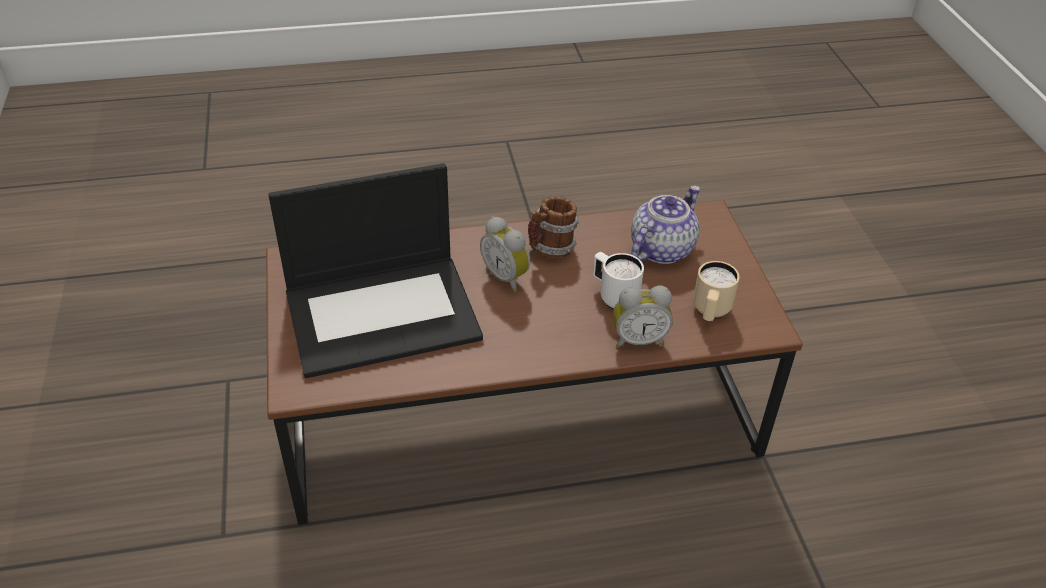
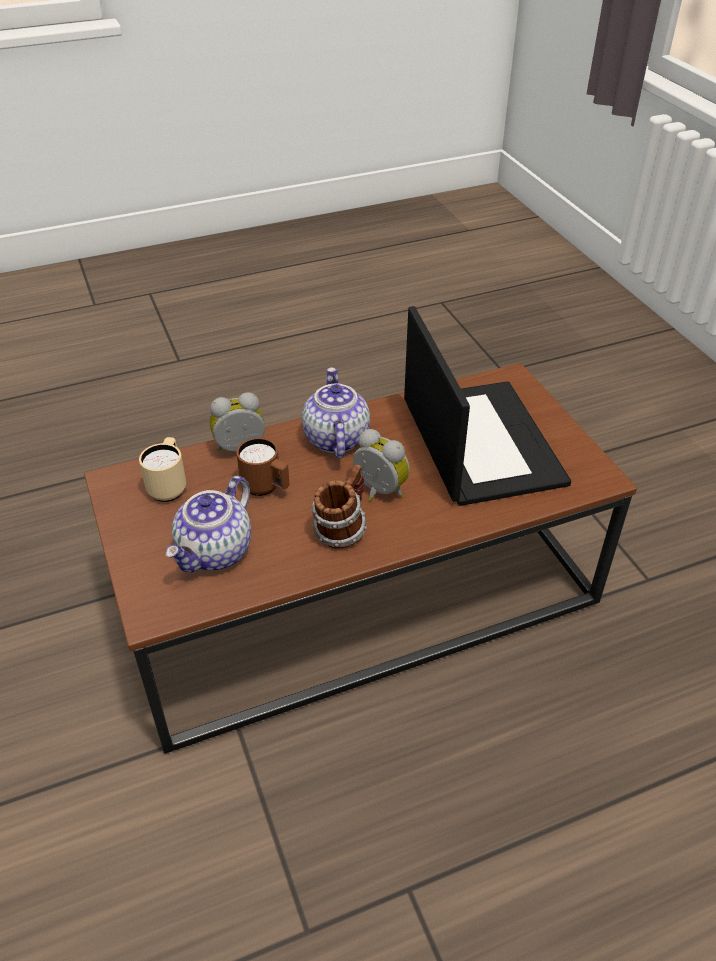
camera: 170 degrees right, 0 degrees up
laptop [268,163,483,378] -> laptop turned 105 degrees clockwise [404,306,571,506]
white mug [593,252,644,309] -> brown mug [236,438,289,496]
none -> teapot [302,367,370,459]

